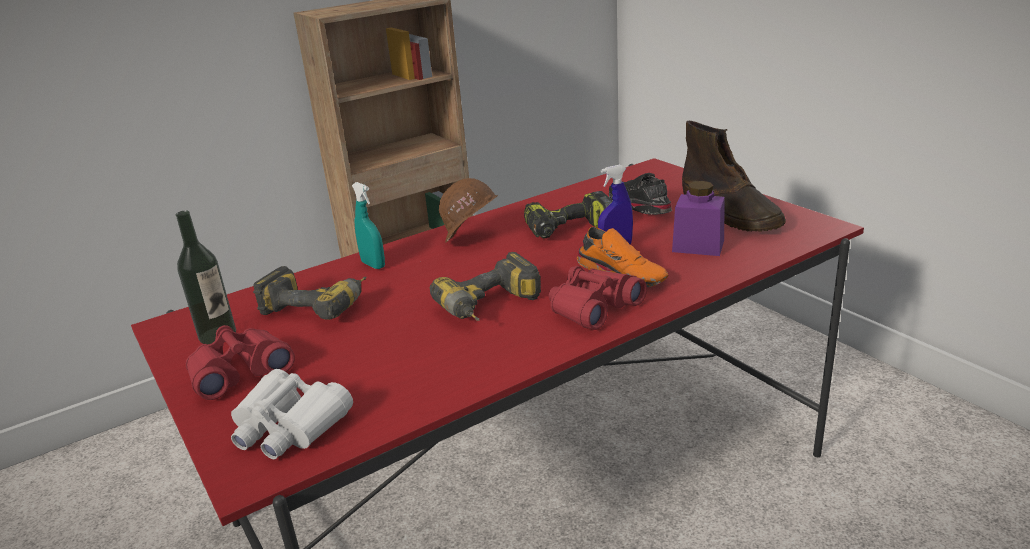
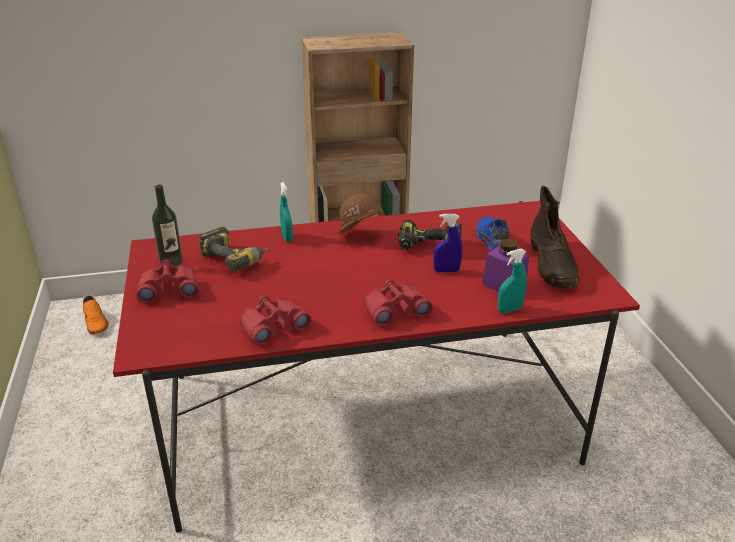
camera: 20 degrees right, 5 degrees up
white binoculars [231,369,353,459] -> none
power drill [430,252,541,321] -> none
orange shoe [577,227,668,287] -> orange shoe moved to [83,296,109,334]
black shoe [609,173,672,215] -> blue shoe [476,217,510,251]
none -> red binoculars [240,296,311,346]
none -> turquoise spray bottle [498,249,527,313]

